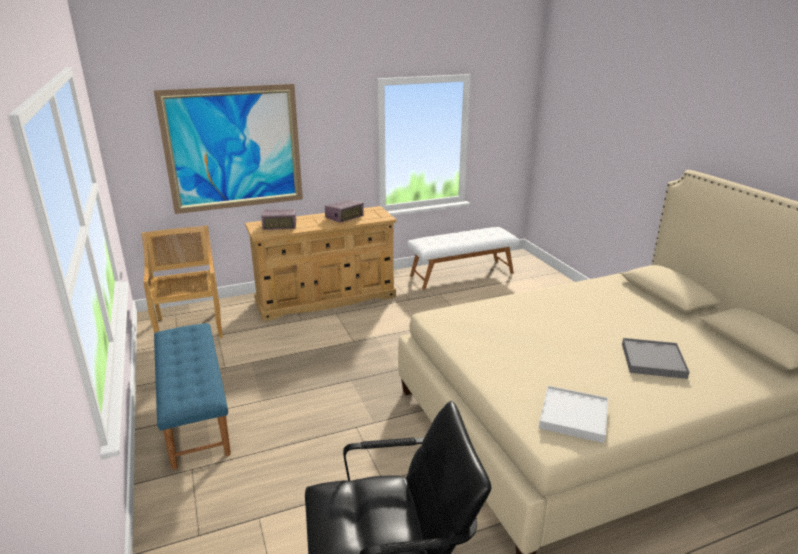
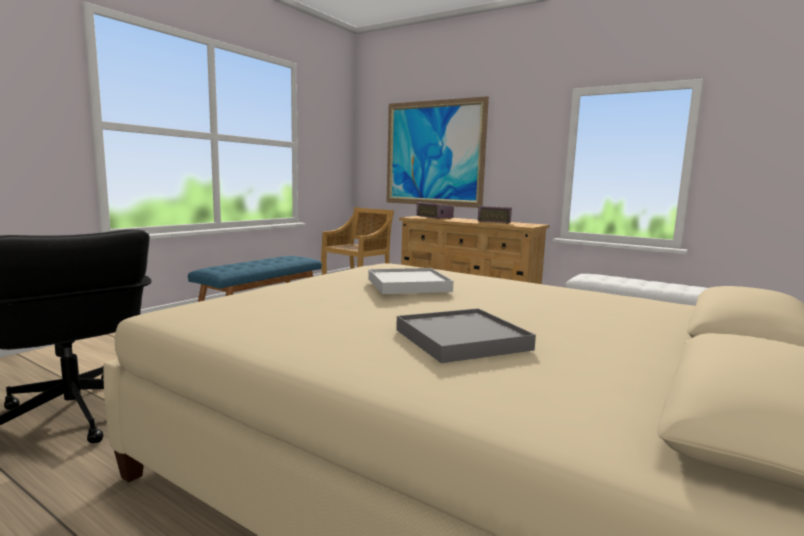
camera: 55 degrees right, 15 degrees down
white tray [539,386,608,443] -> white tray moved to [368,268,453,294]

